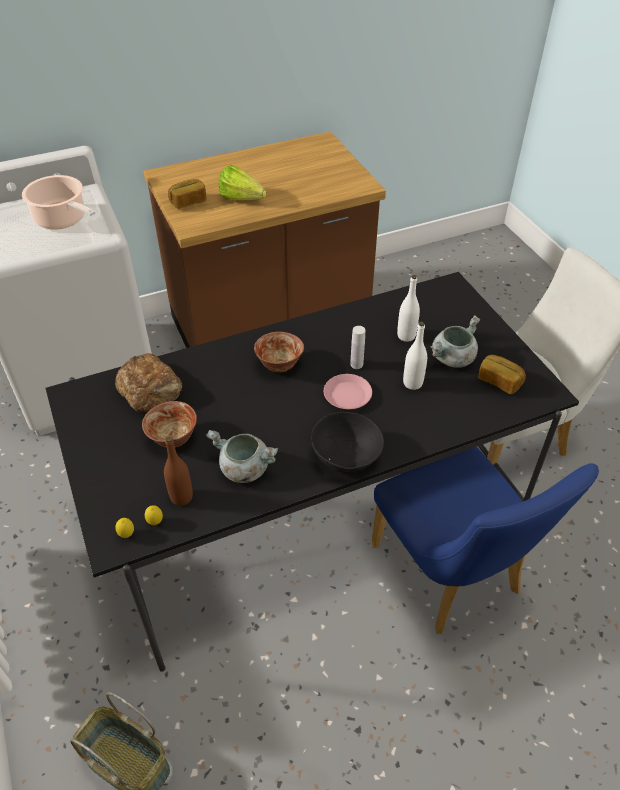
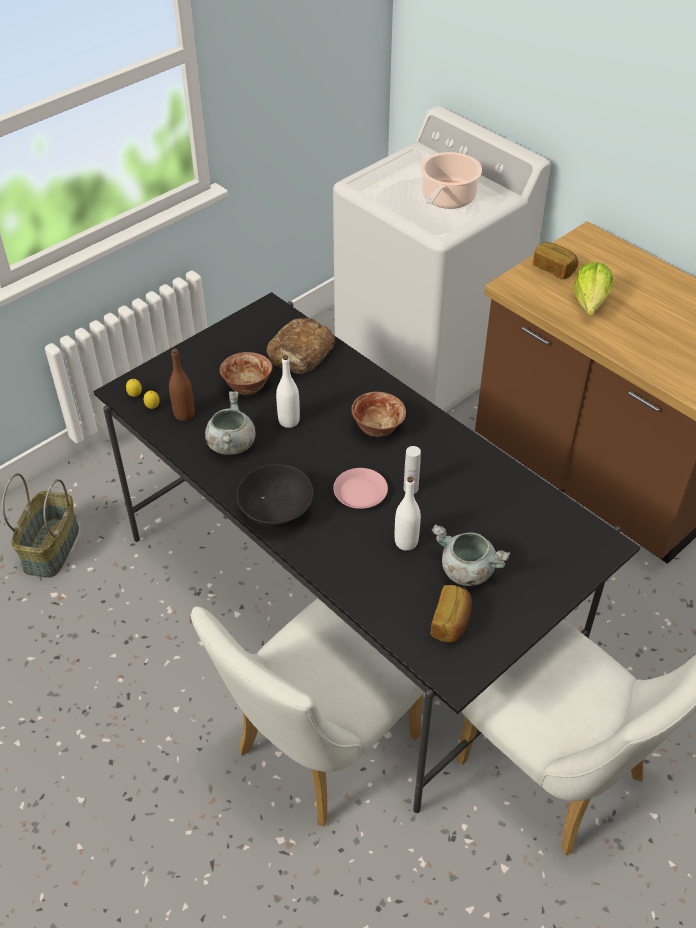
camera: 70 degrees right, 0 degrees up
blue chair [371,447,599,634] -> white chair [191,598,424,827]
white bottle [397,275,420,342] -> white bottle moved to [276,355,300,428]

